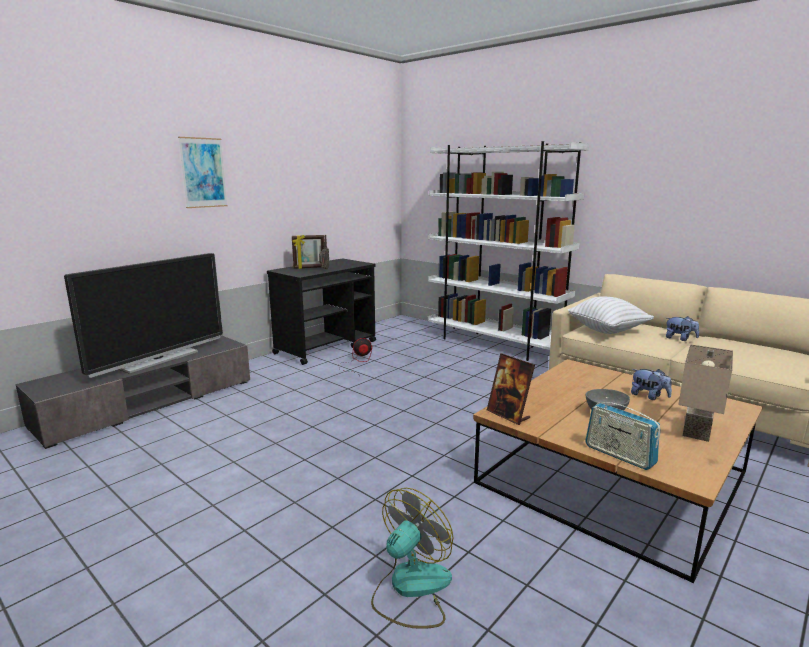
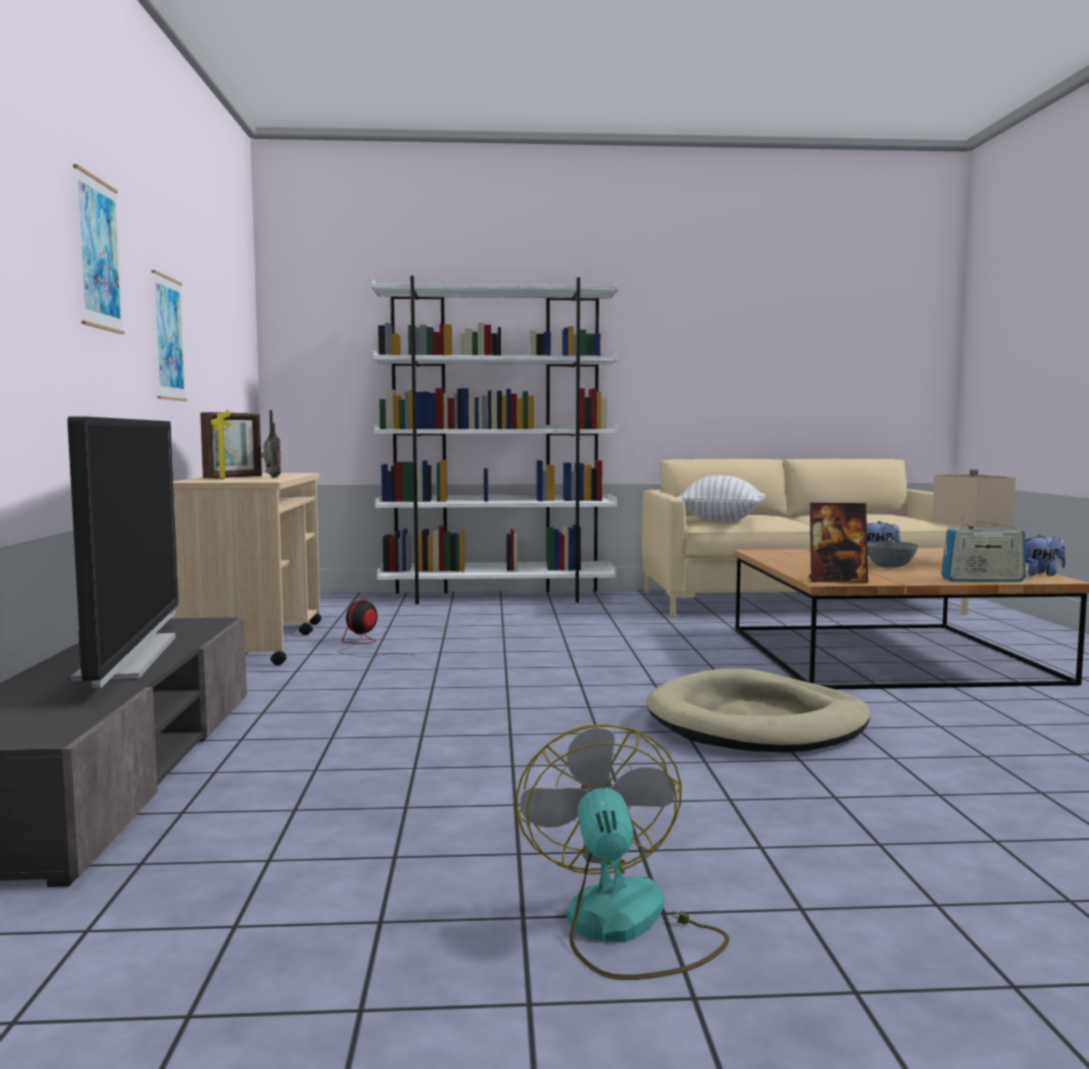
camera: 45 degrees left, 10 degrees down
black cart [267,259,376,365] -> beige cart [173,473,322,665]
fan [371,488,453,629] -> fan moved to [516,724,730,980]
plush toy [666,316,699,341] -> plush toy moved to [1025,535,1066,576]
none -> picture [152,270,187,401]
none -> beige dog bed [647,669,870,753]

